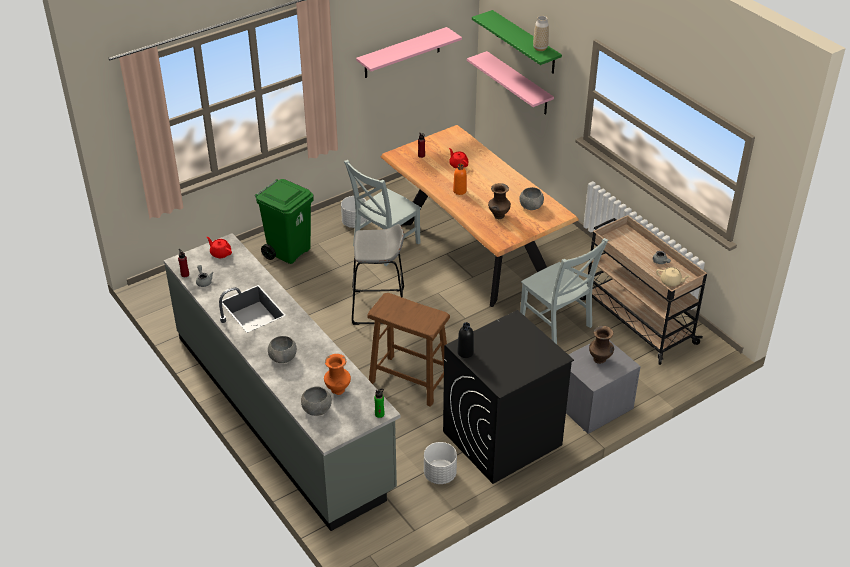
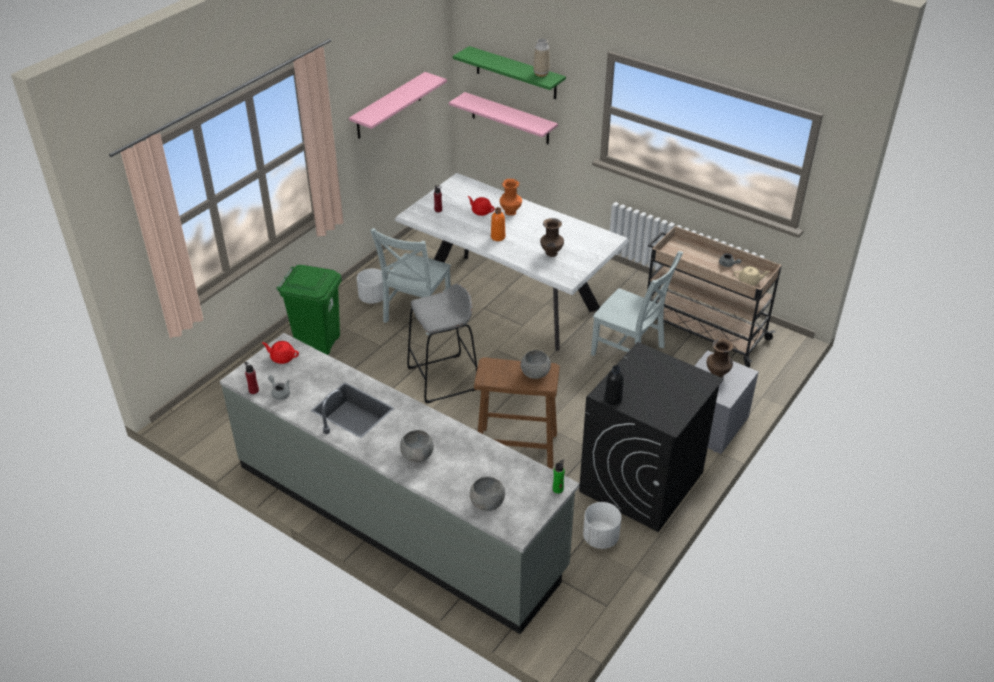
camera: 20 degrees left, 0 degrees up
orange vase [324,354,351,395] -> orange vase moved to [500,179,522,216]
brown dining table [381,125,579,307] -> white dining table [394,173,629,351]
grey bowl [519,187,544,210] -> grey bowl moved to [521,350,551,379]

